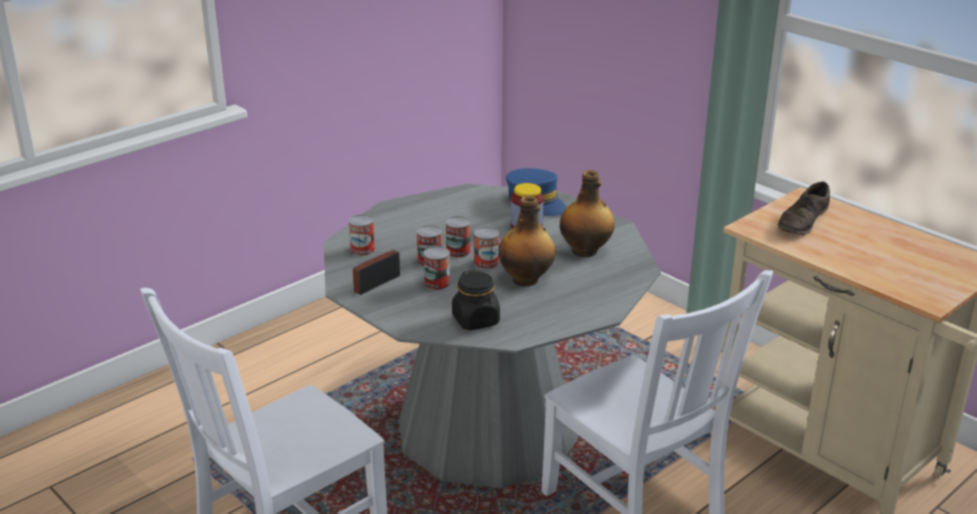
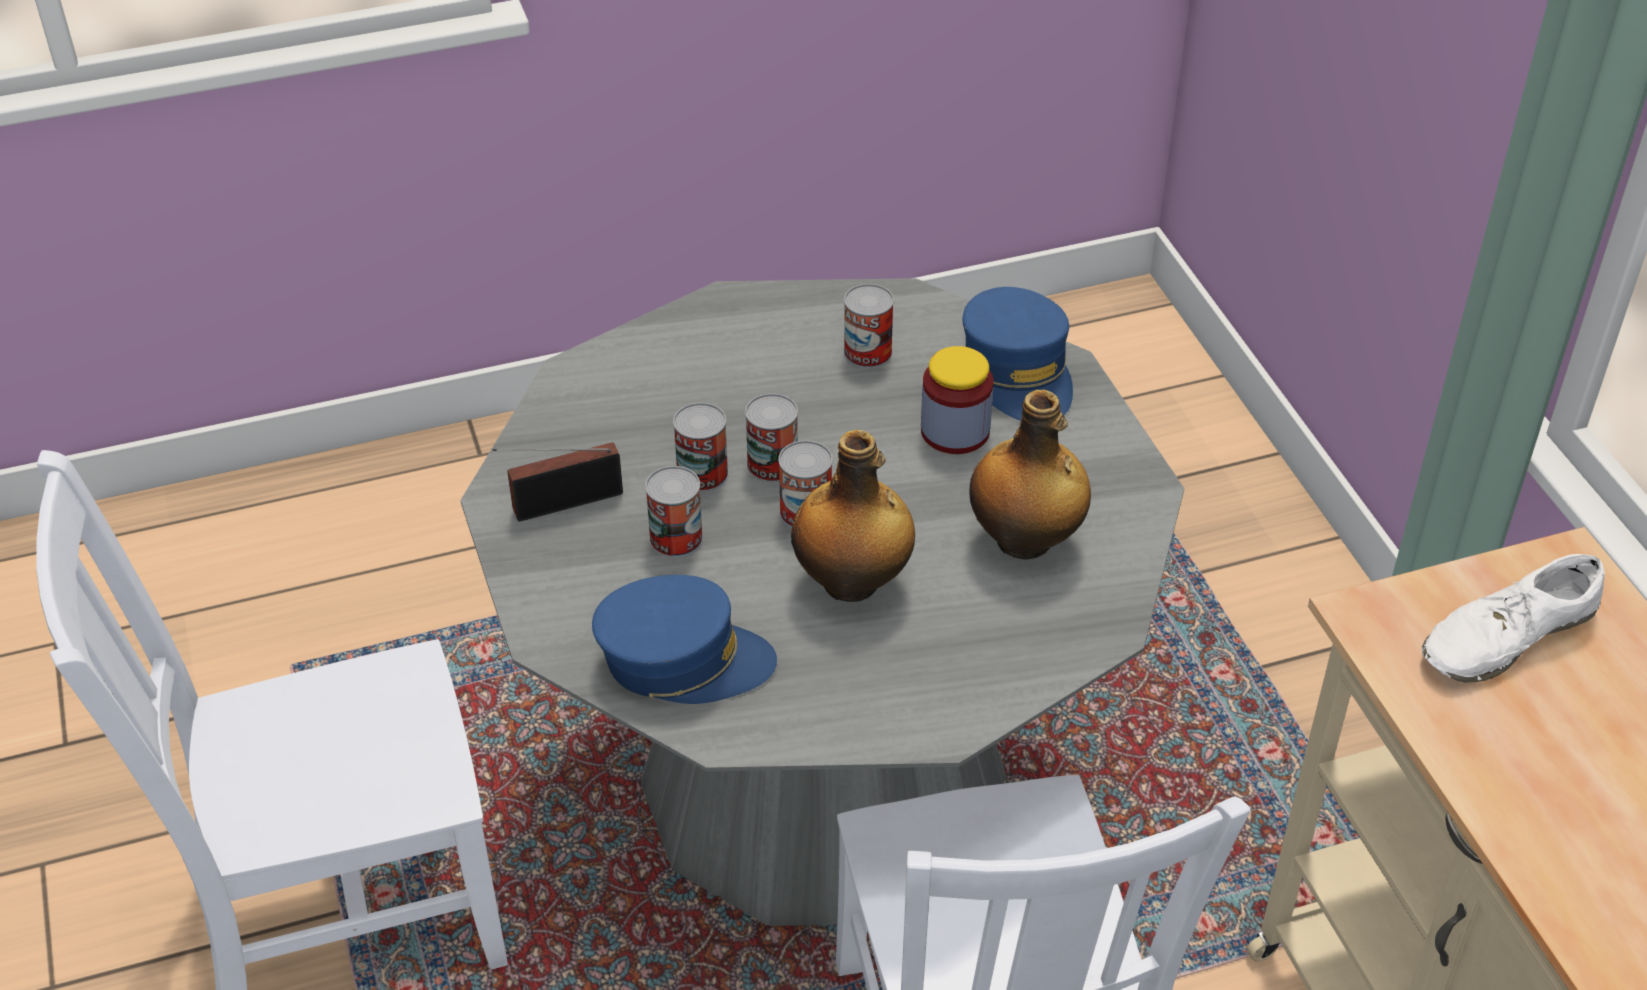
camera: 25 degrees right, 15 degrees up
can [348,214,375,256] -> can moved to [843,284,894,368]
black jar [452,270,500,330] -> blue cap [592,575,777,704]
brown shoe [778,181,830,235] -> white shoe [1422,554,1605,683]

